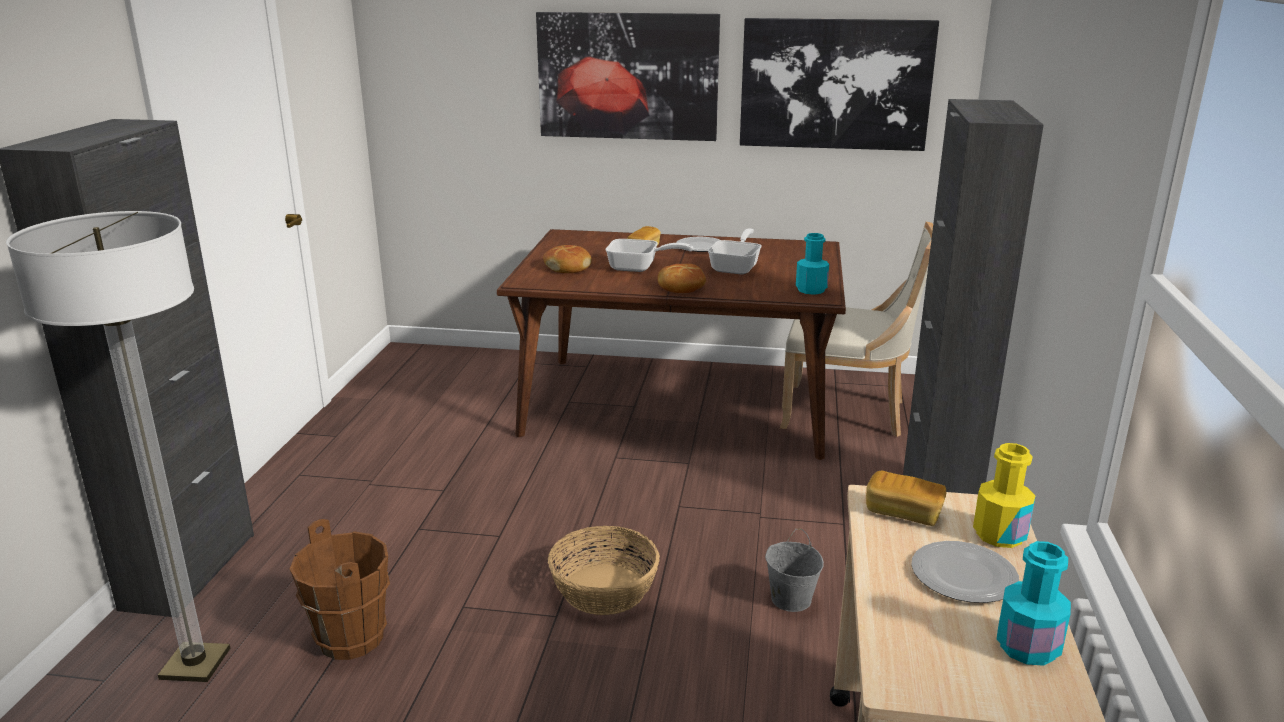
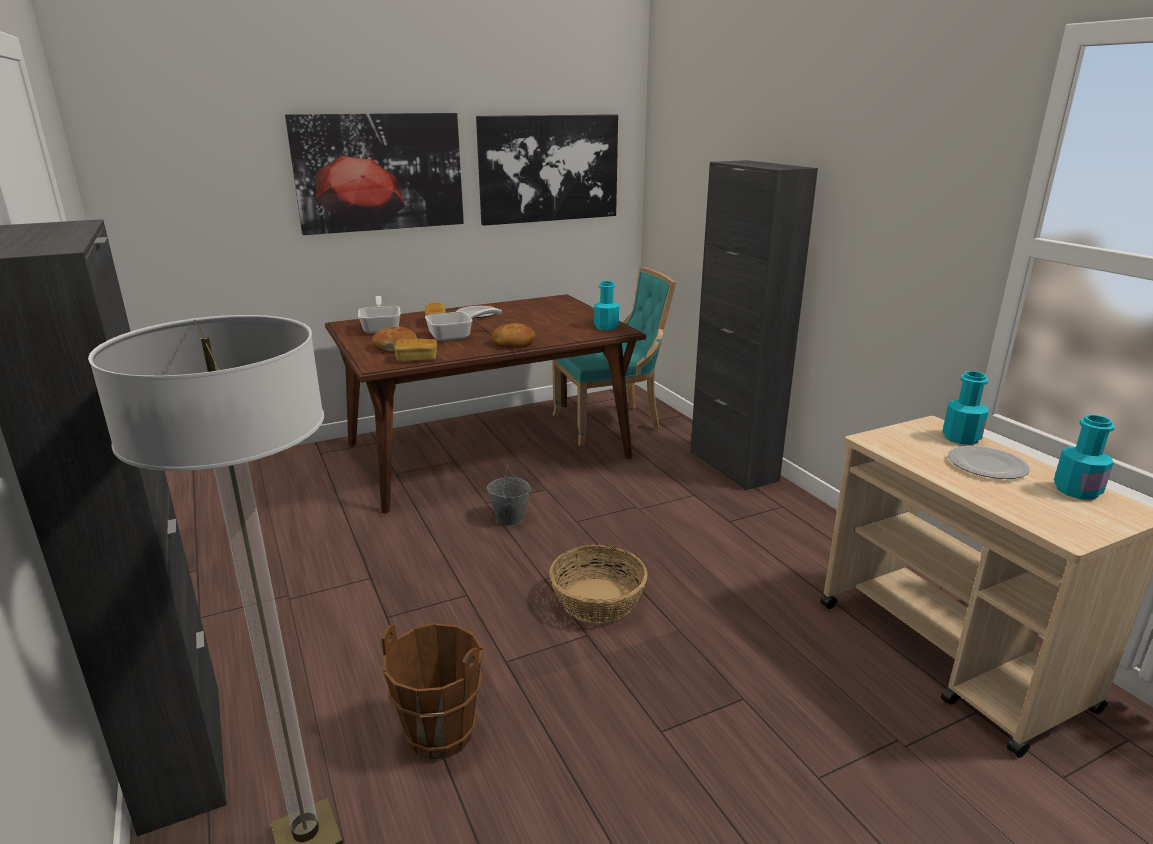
camera: 35 degrees left, 0 degrees up
frying pan [708,228,762,274] -> frying pan moved to [358,296,401,334]
grey bucket [765,529,824,612] -> grey bucket moved to [487,465,531,526]
beige chair [780,222,933,437] -> turquoise chair [552,267,676,446]
bread [866,471,947,526] -> bread moved to [395,339,437,362]
yellow bottle [973,443,1035,548] -> turquoise bottle [942,371,989,445]

